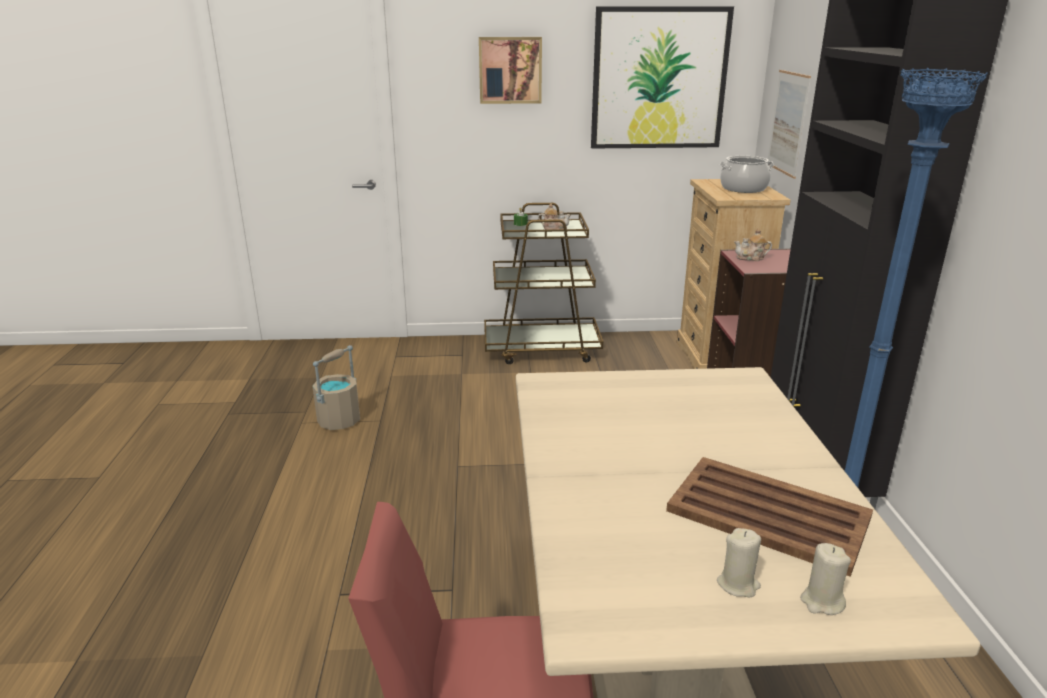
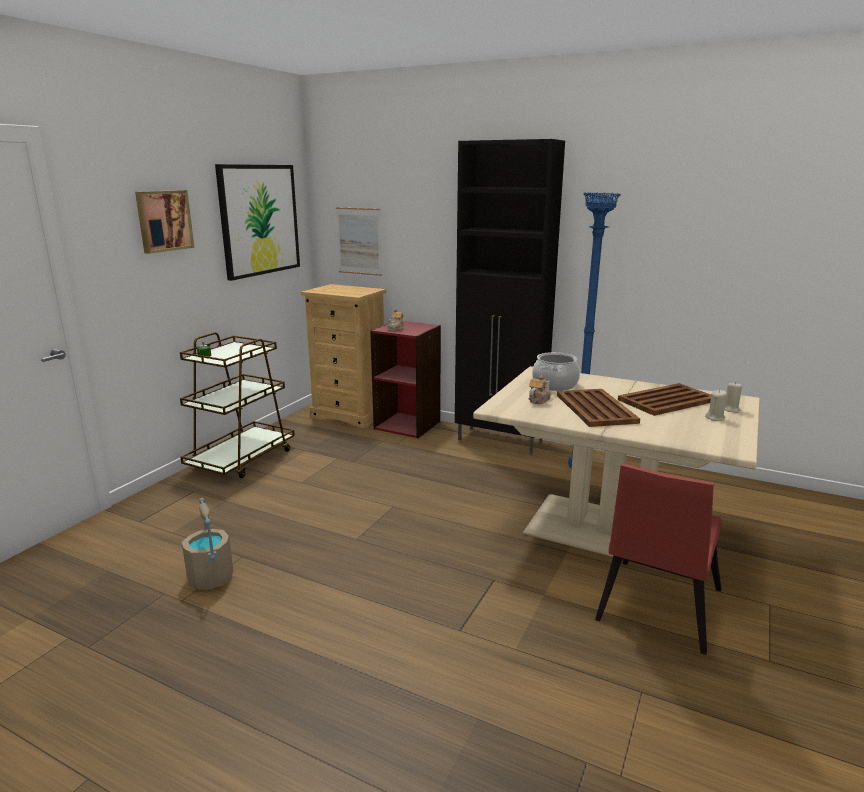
camera: 60 degrees left, 5 degrees down
teapot [538,203,571,230] -> teapot moved to [529,375,551,404]
cooking pot [720,156,774,193] -> cooking pot moved to [532,352,580,391]
none -> brown tray [557,389,640,427]

